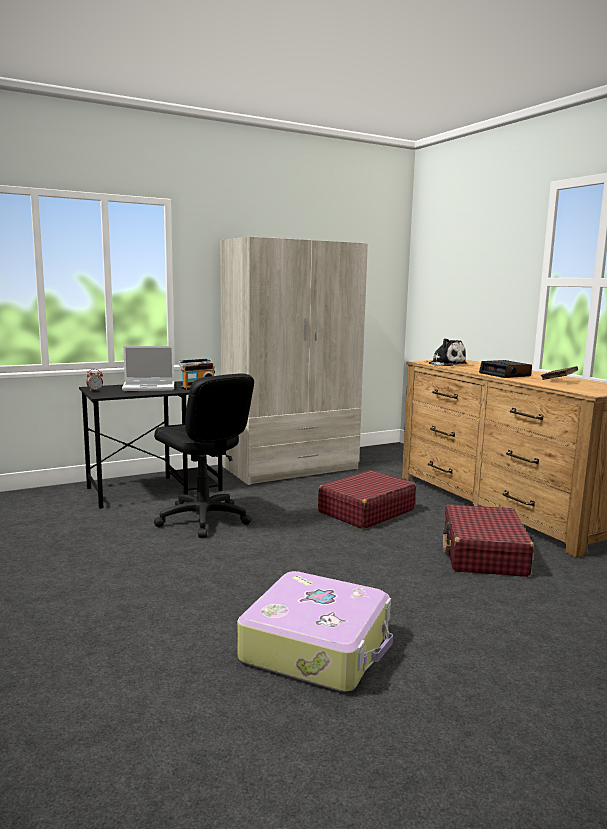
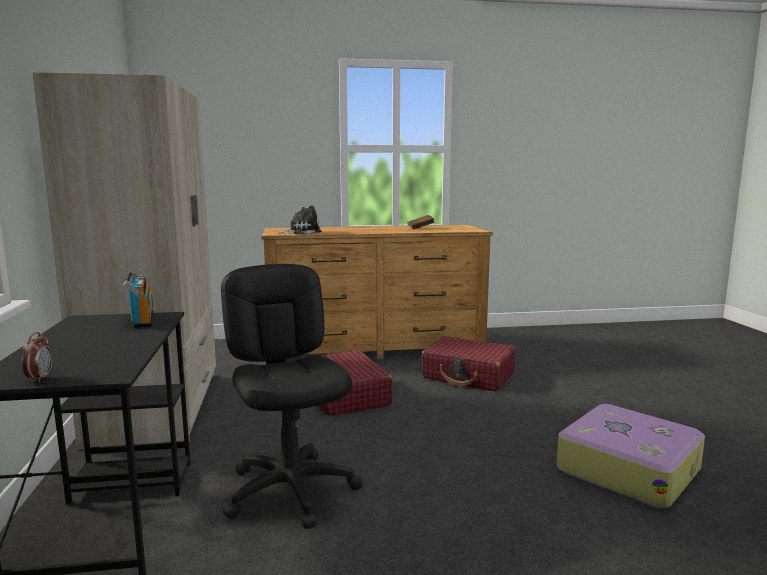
camera: 70 degrees left, 0 degrees up
laptop [122,346,174,391] -> none
black office chair [154,374,254,538] -> black office chair turned 90 degrees counterclockwise [221,264,362,529]
alarm clock [479,360,532,378] -> none

